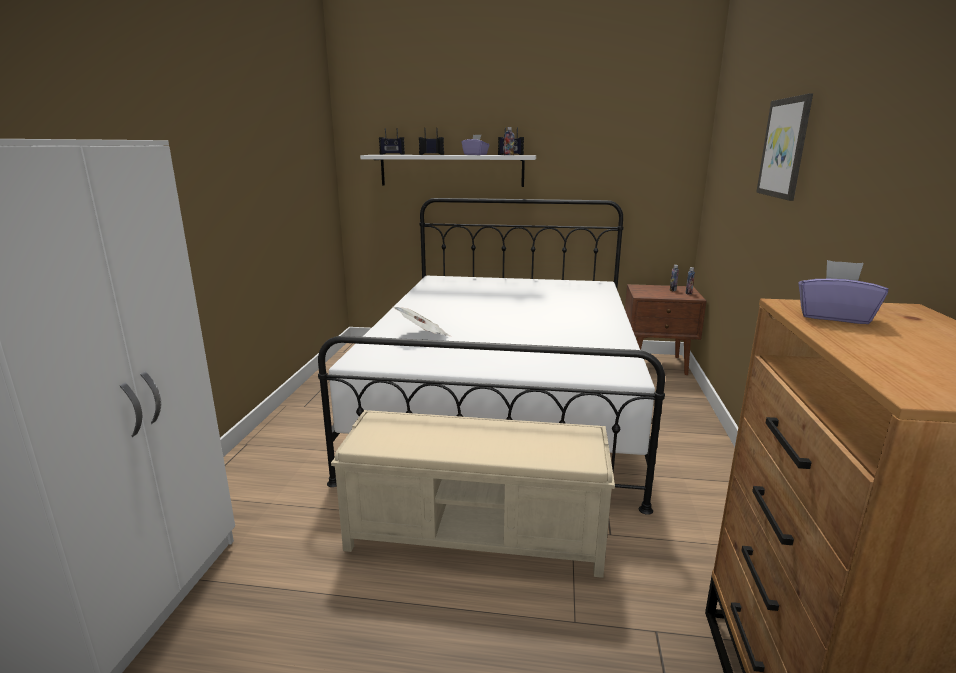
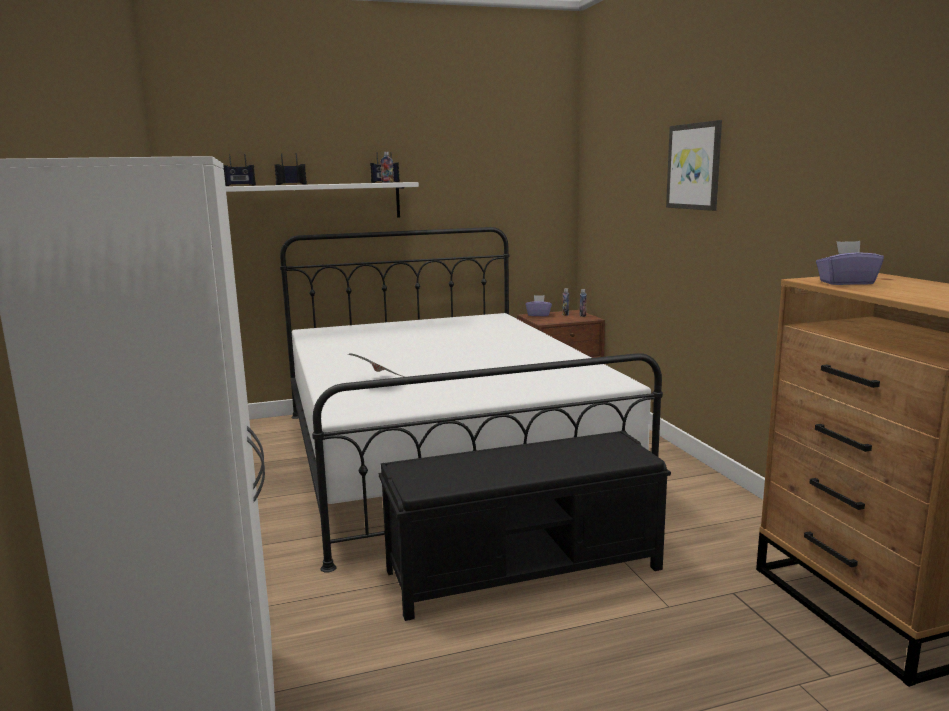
camera: 25 degrees left, 5 degrees down
beige bench [331,410,615,578] -> black bench [379,431,671,621]
purple tissue box [462,135,490,155] -> purple tissue box moved to [526,295,552,316]

